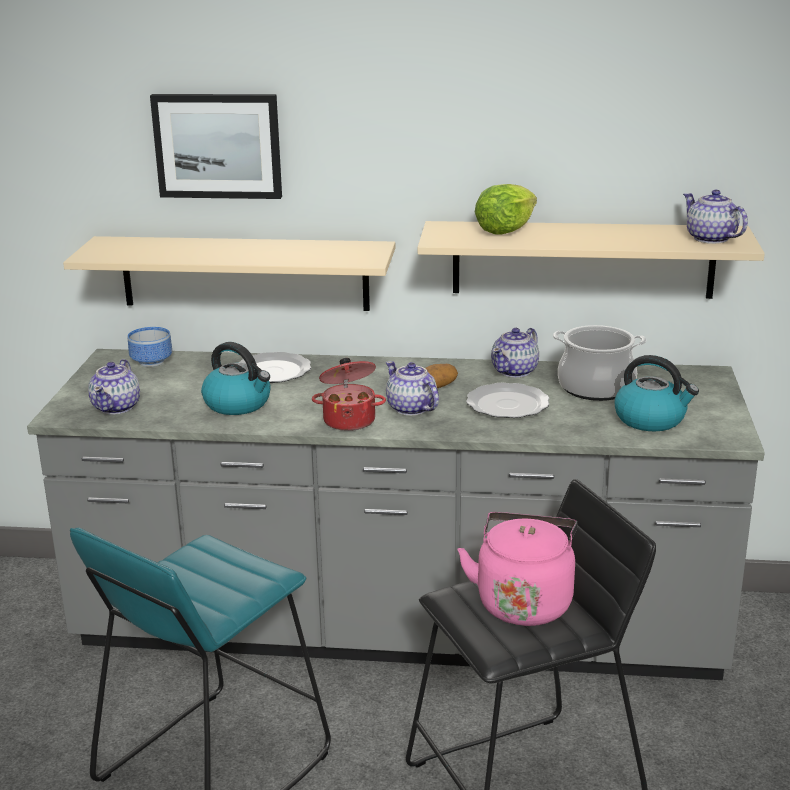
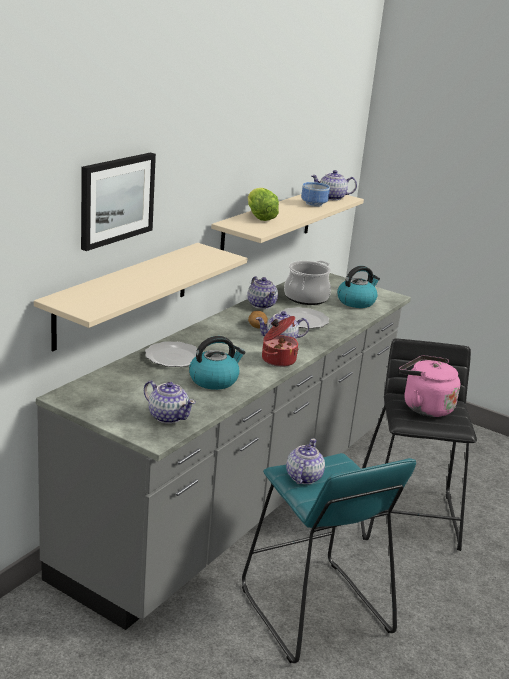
camera: 65 degrees left, 0 degrees up
bowl [127,327,172,367] -> bowl moved to [301,182,330,207]
none -> teapot [286,438,325,484]

